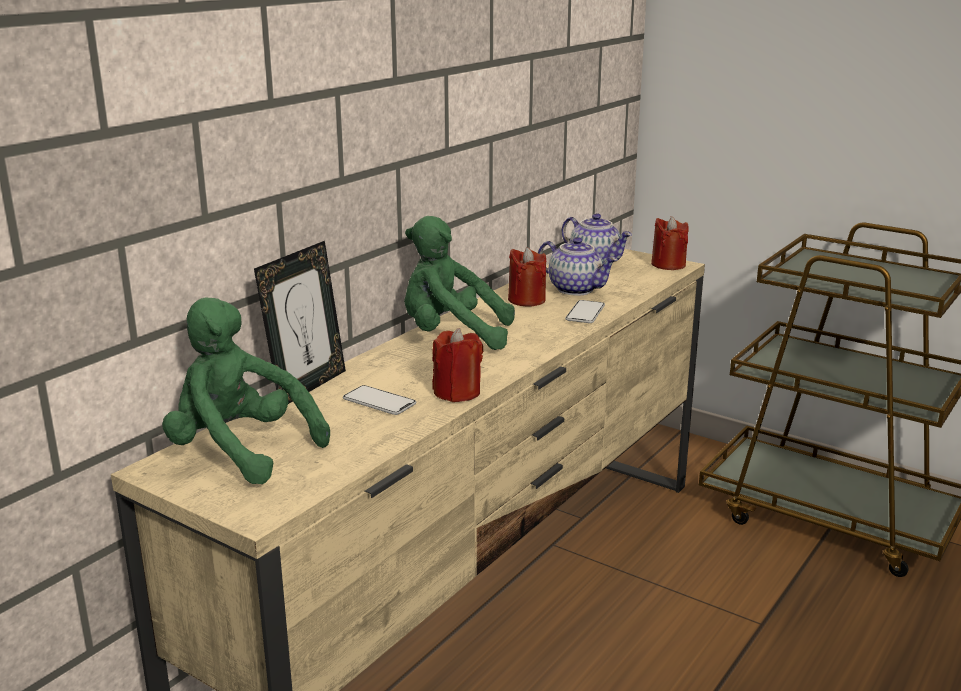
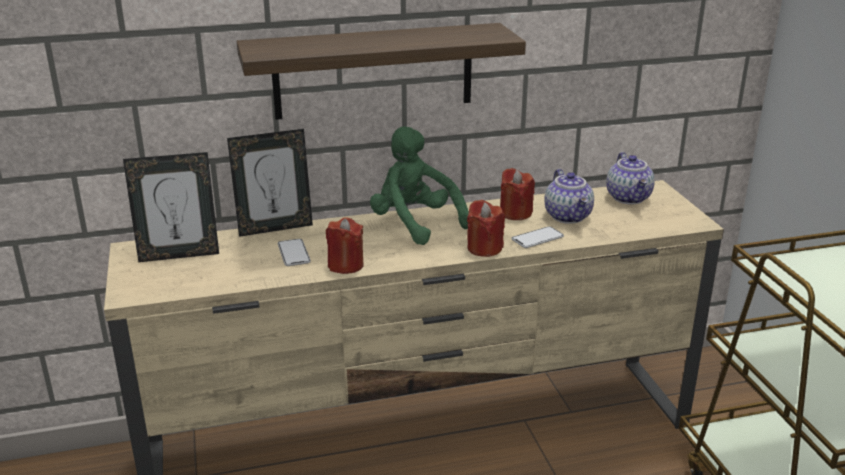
camera: 40 degrees right, 5 degrees up
green plush toy [162,297,330,484] -> picture frame [123,152,219,262]
red candle [651,216,689,270] -> red candle moved to [467,200,505,257]
none -> shelf [237,23,526,120]

